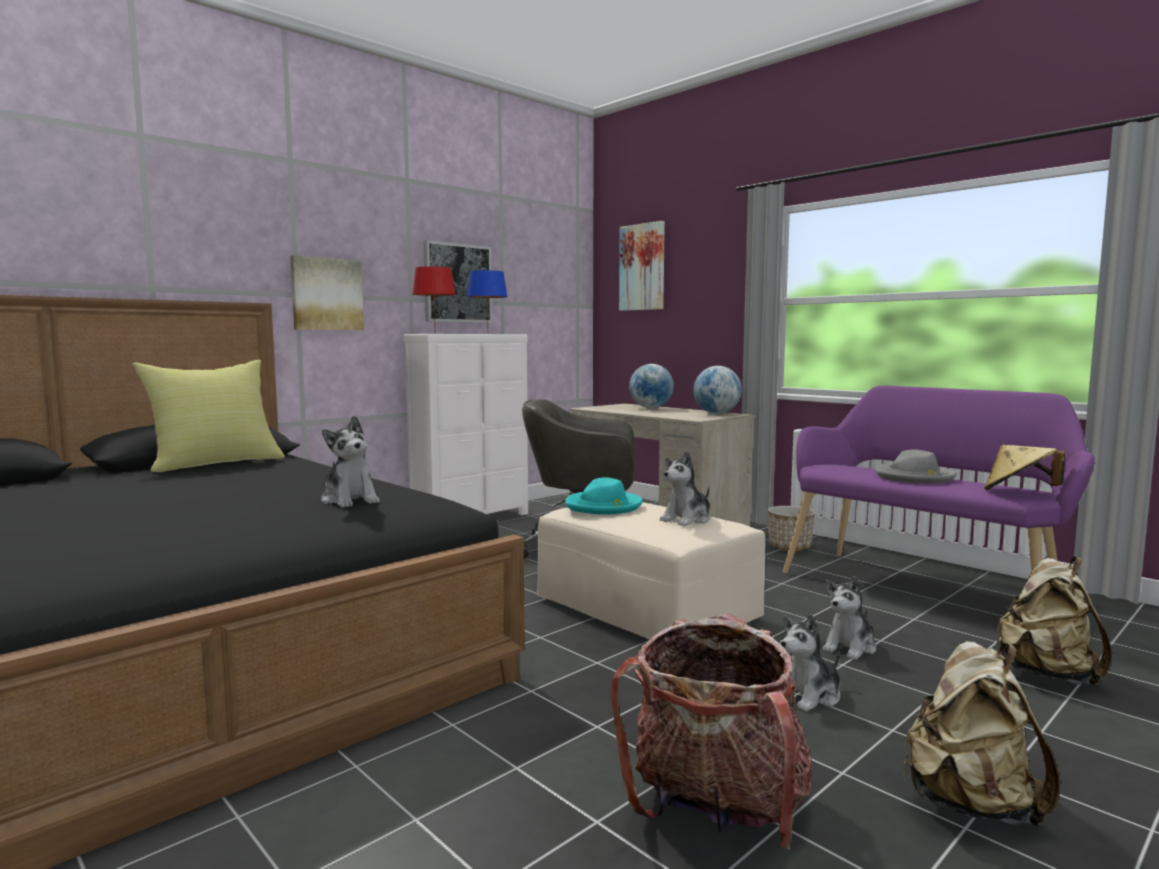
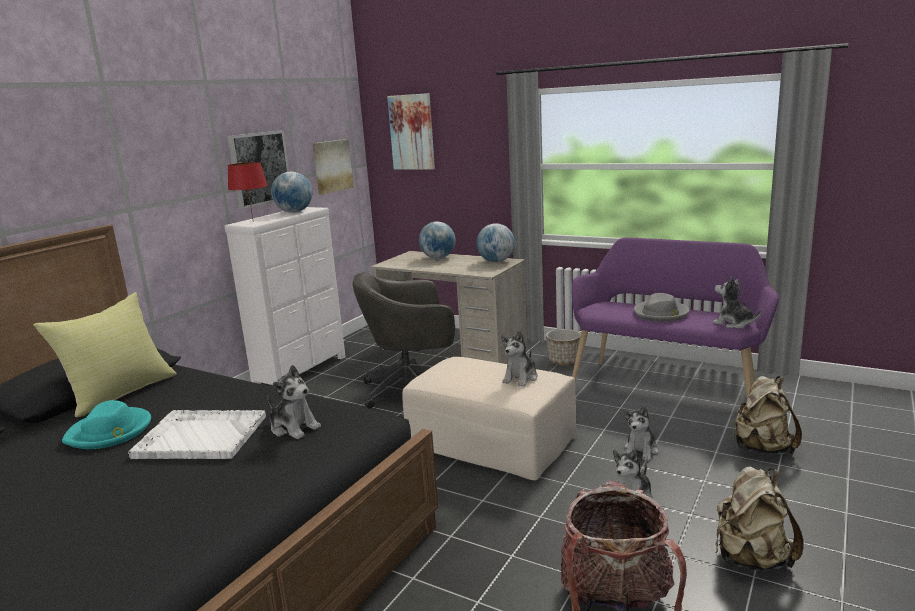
camera: 15 degrees left, 10 degrees up
picture [290,255,364,330] -> picture moved to [313,139,354,194]
blue table lamp [467,270,508,320] -> globe [271,172,313,213]
turquoise hat [565,477,643,515] -> turquoise hat moved to [62,400,151,449]
beige hat [984,445,1065,491] -> plush toy [712,277,761,329]
none -> white tray [128,410,266,459]

